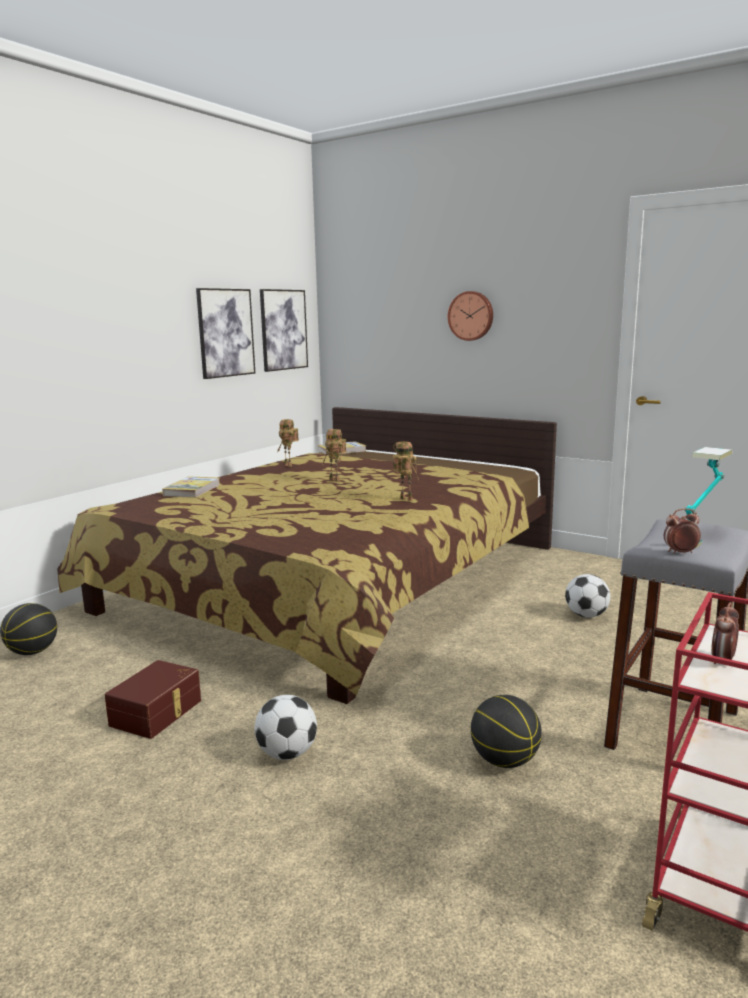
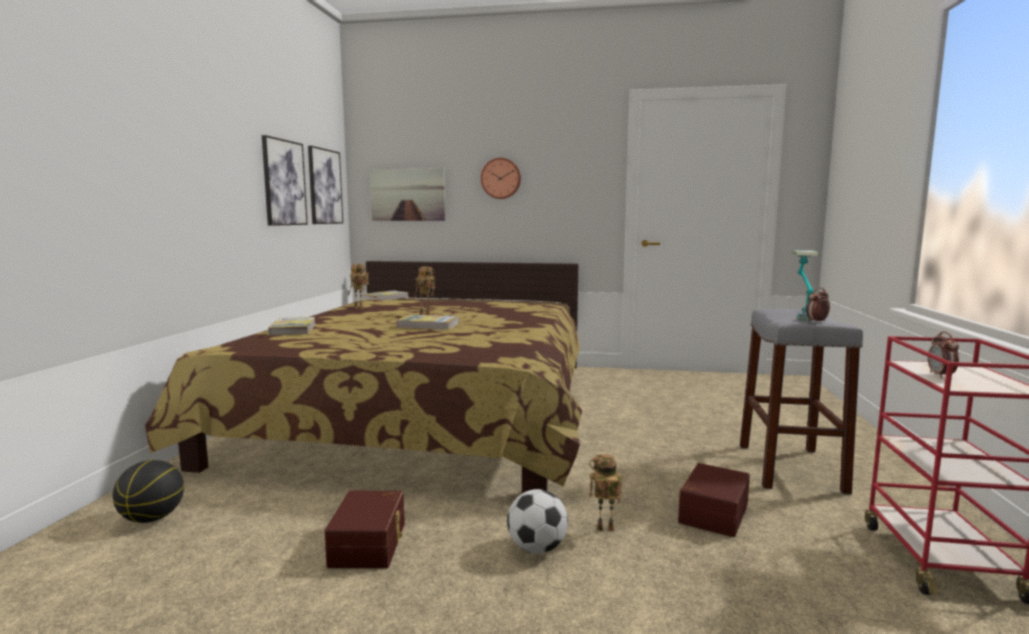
camera: 25 degrees left, 5 degrees down
toy robot [393,441,419,501] -> toy robot moved to [589,454,622,531]
basketball [471,695,542,768] -> brown storage box [678,463,750,537]
football [565,574,610,618] -> none
none -> picture [370,168,445,221]
none -> book [396,315,459,330]

